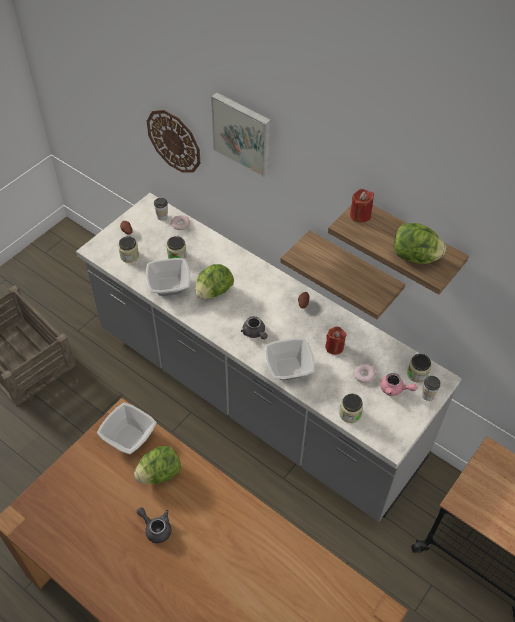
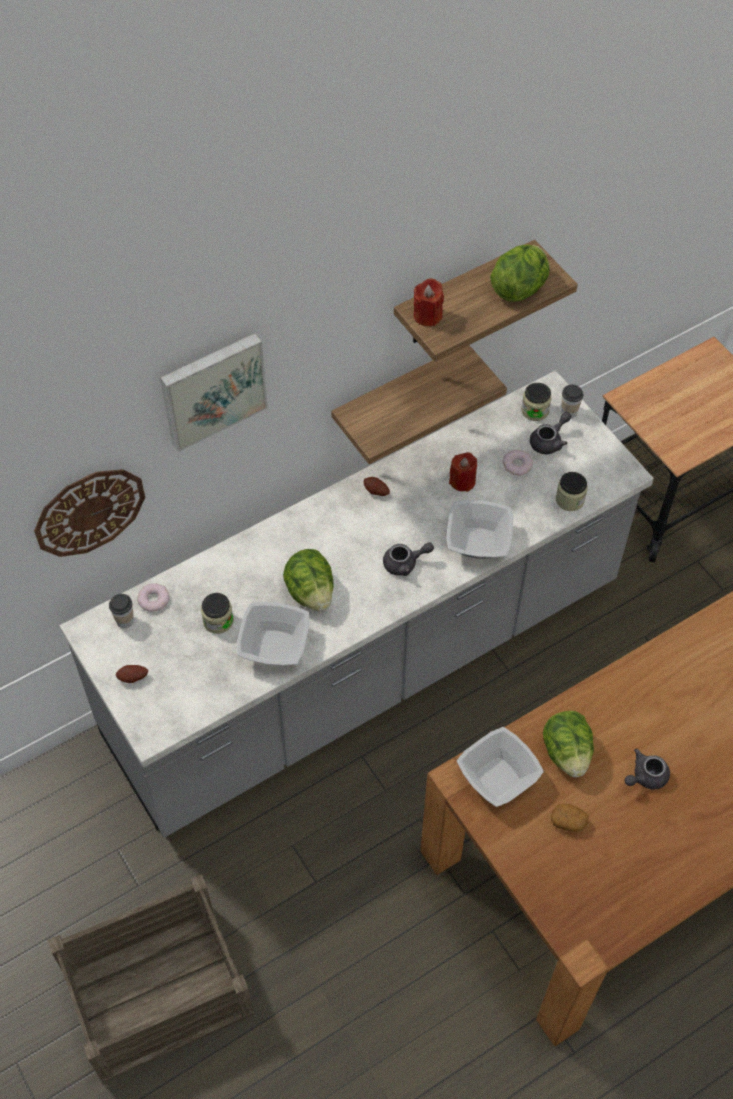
camera: 70 degrees left, 5 degrees up
jar [118,236,139,263] -> none
pink teapot [380,373,417,396] -> grey teapot [530,412,571,454]
none -> potato [551,804,588,832]

